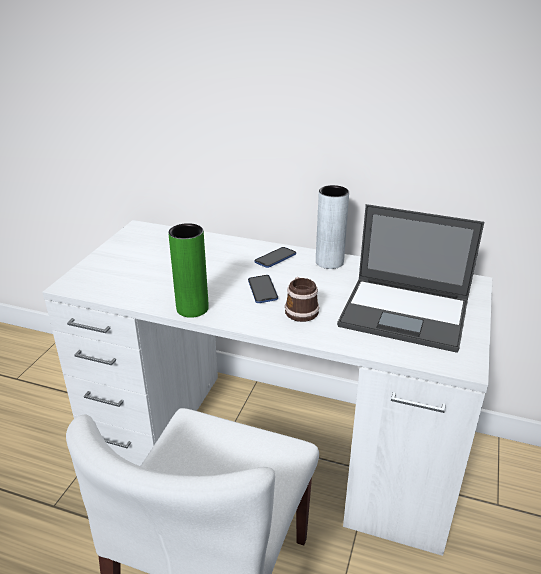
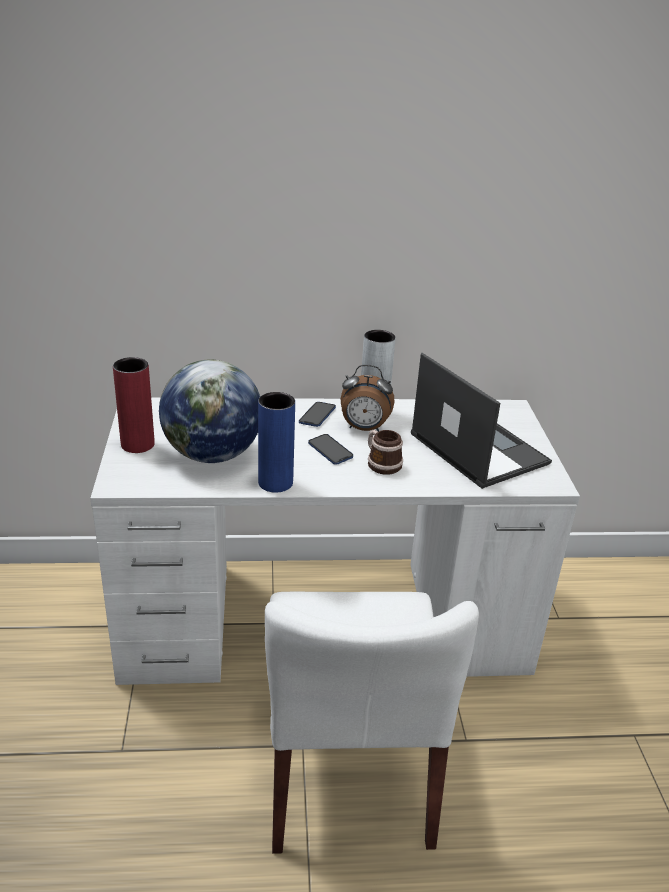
camera: 25 degrees left, 0 degrees up
green vase [168,223,209,318] -> blue vase [258,392,295,493]
laptop [337,204,484,353] -> laptop turned 120 degrees counterclockwise [411,353,552,489]
none -> red vase [113,357,155,453]
none -> globe [159,360,260,463]
none -> alarm clock [341,365,394,432]

